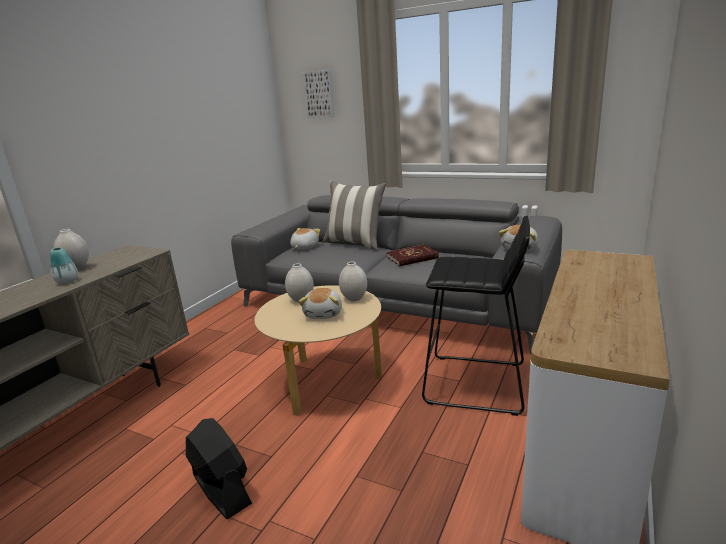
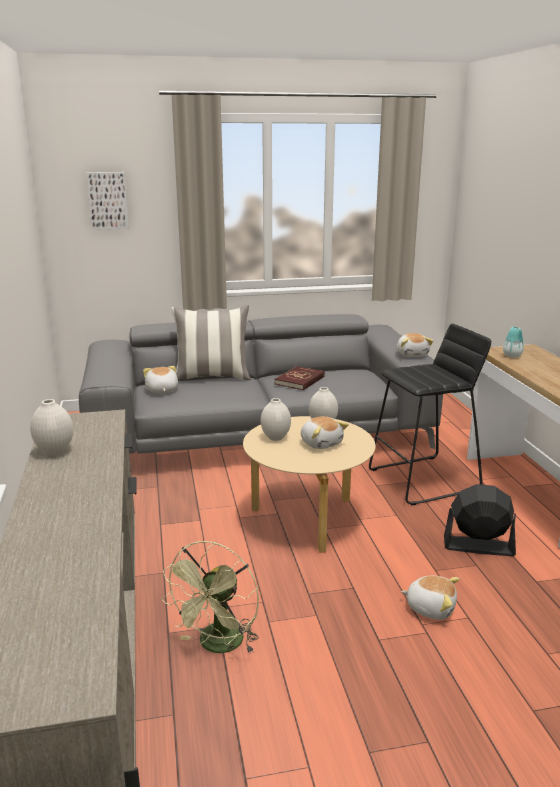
camera: 40 degrees left, 0 degrees up
vase [50,247,78,284] -> vase moved to [503,326,524,358]
black fan [186,418,252,519] -> black fan moved to [444,484,516,556]
none -> green fan [161,541,259,654]
none -> plush toy [401,576,460,620]

